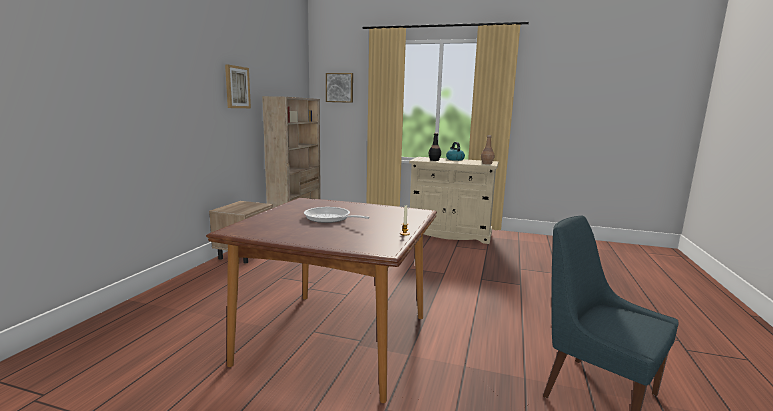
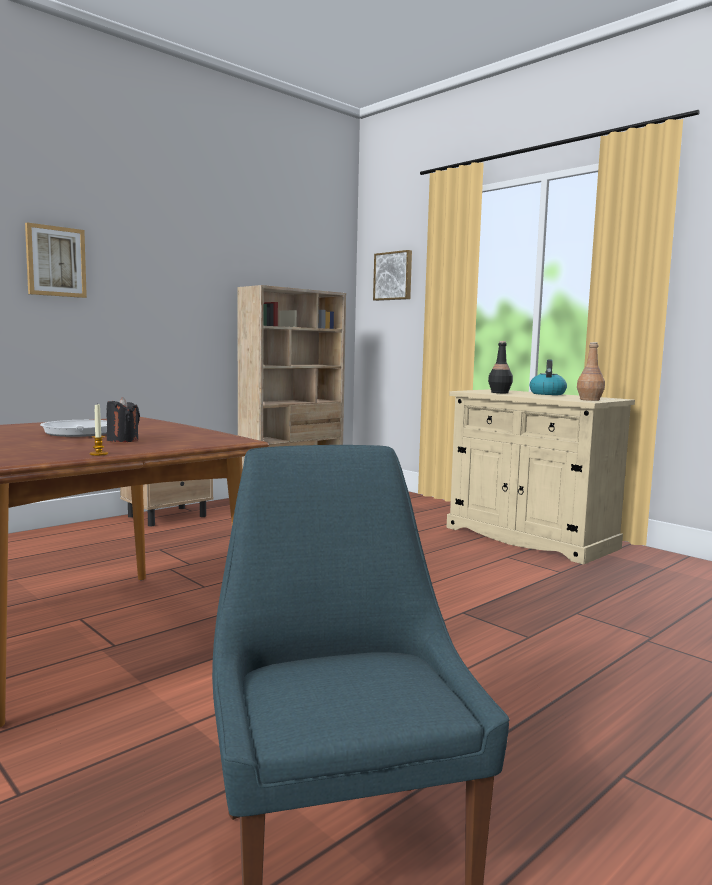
camera: 30 degrees right, 5 degrees down
picture [225,65,251,108] -> picture moved to [25,222,87,298]
none -> black candle [107,397,140,442]

